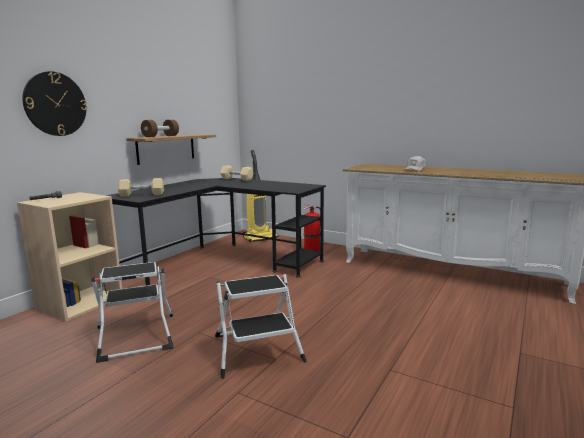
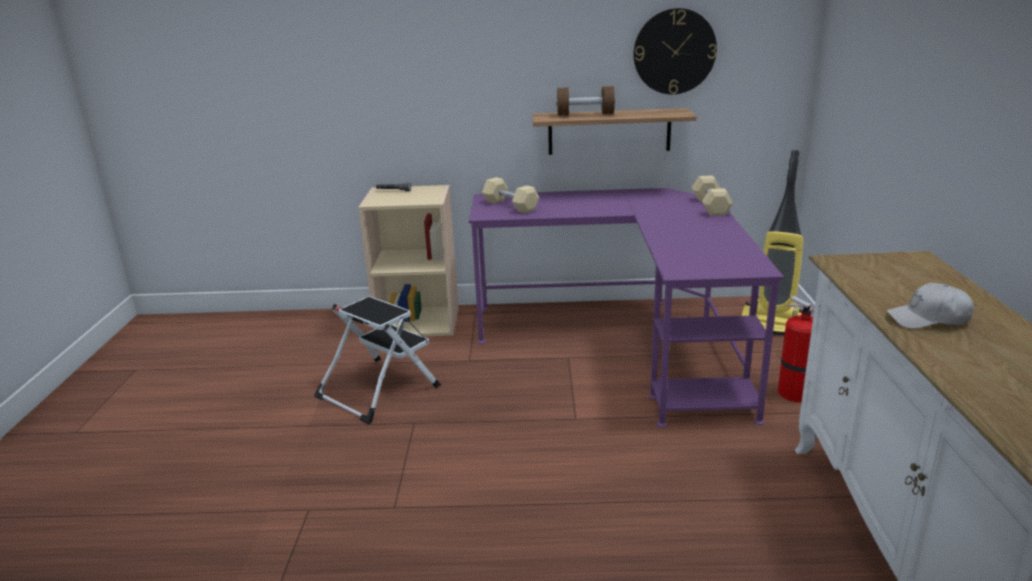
camera: 60 degrees right, 10 degrees up
wall clock [22,71,87,136] -> wall clock moved to [634,8,717,94]
black desk [106,178,326,286] -> purple desk [469,188,784,428]
step ladder [215,273,307,379] -> none

